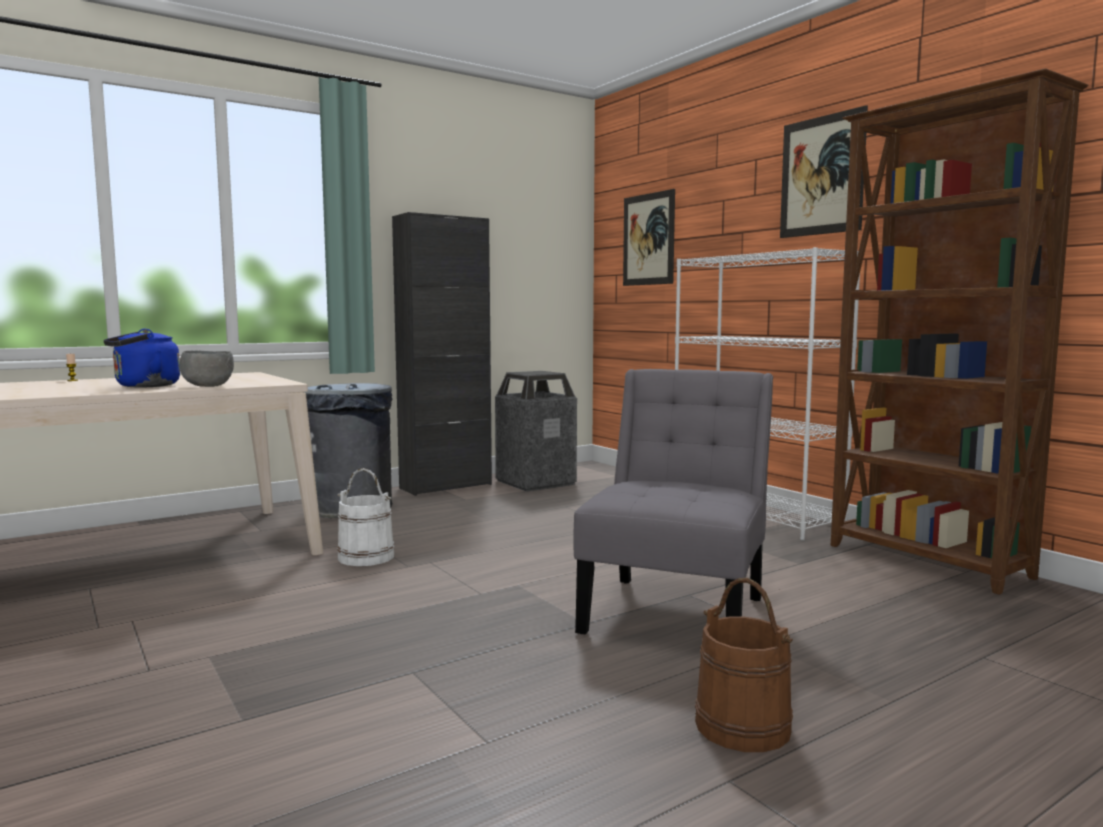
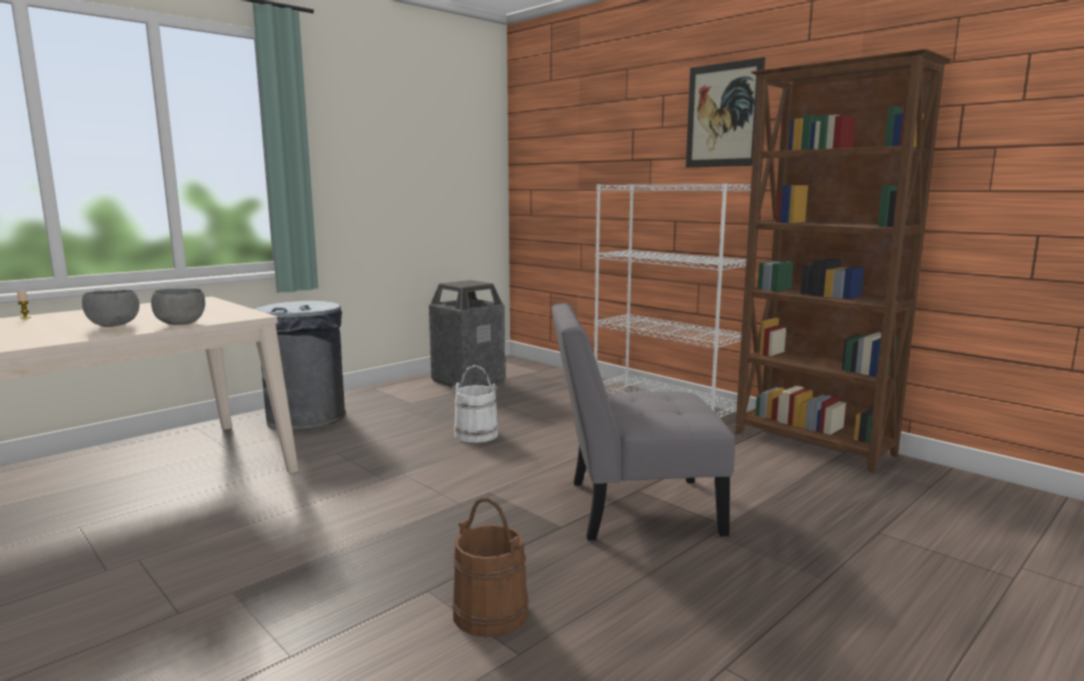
camera: 10 degrees left, 5 degrees up
blue kettle [103,329,180,388] -> grey bowl [82,290,140,327]
white bucket [337,468,395,566] -> white bucket moved to [452,365,499,443]
black cabinet [392,212,492,496] -> none
grey chair [573,369,773,634] -> grey chair turned 105 degrees counterclockwise [552,303,735,540]
picture [623,189,675,286] -> none
brown bucket [695,578,793,752] -> brown bucket moved to [452,498,529,637]

